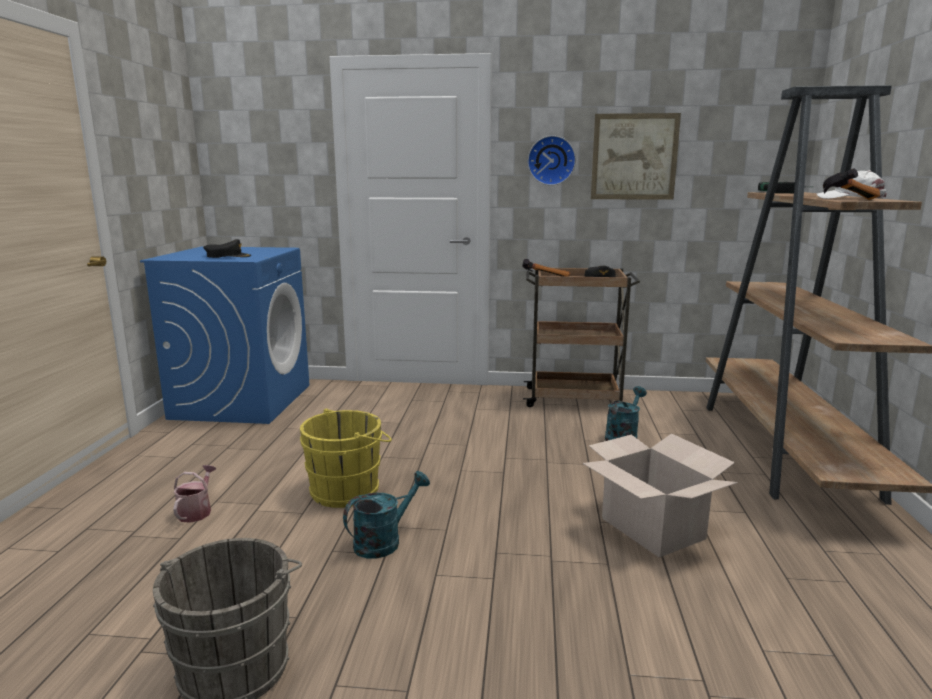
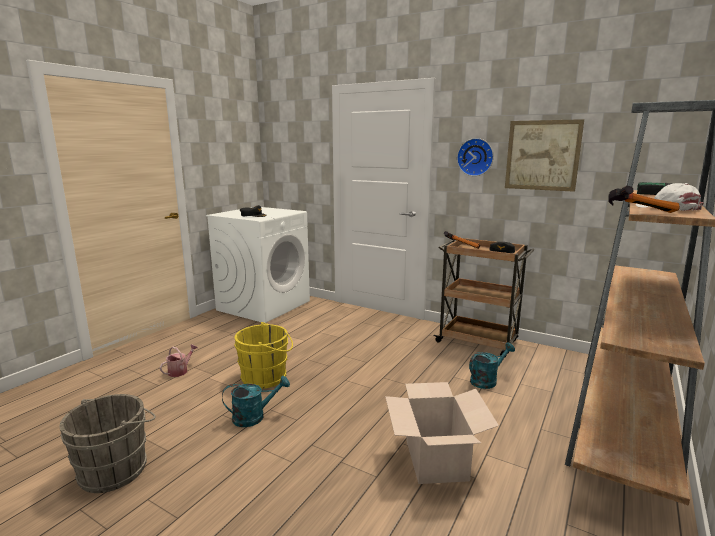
camera: 25 degrees right, 0 degrees up
blue washing machine [140,246,309,424] -> white washing machine [206,207,310,323]

